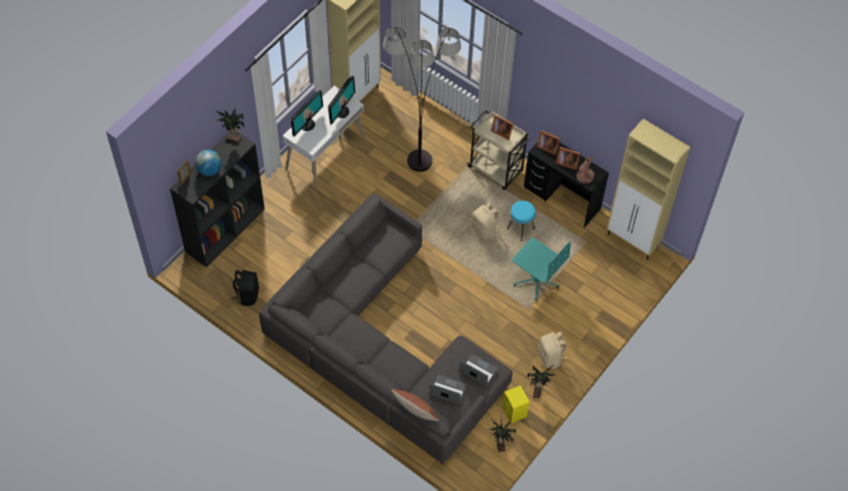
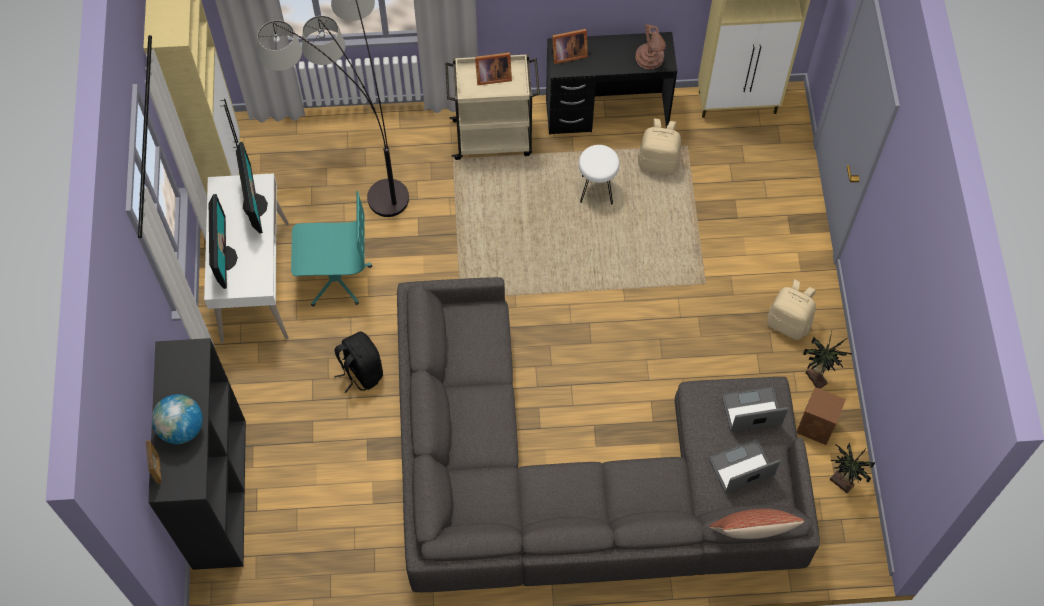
camera: 40 degrees left, 5 degrees up
potted plant [216,110,244,143] -> none
black backpack [231,270,259,306] -> black backpack moved to [334,332,383,393]
beige backpack [471,202,500,240] -> beige backpack moved to [638,118,681,175]
yellow speaker [502,385,530,423] -> brown speaker [797,387,846,445]
turquoise stool [507,201,536,241] -> white stool [579,145,619,205]
turquoise office chair [512,238,571,301] -> turquoise office chair moved to [291,191,372,307]
picture frame [556,147,580,170] -> none

